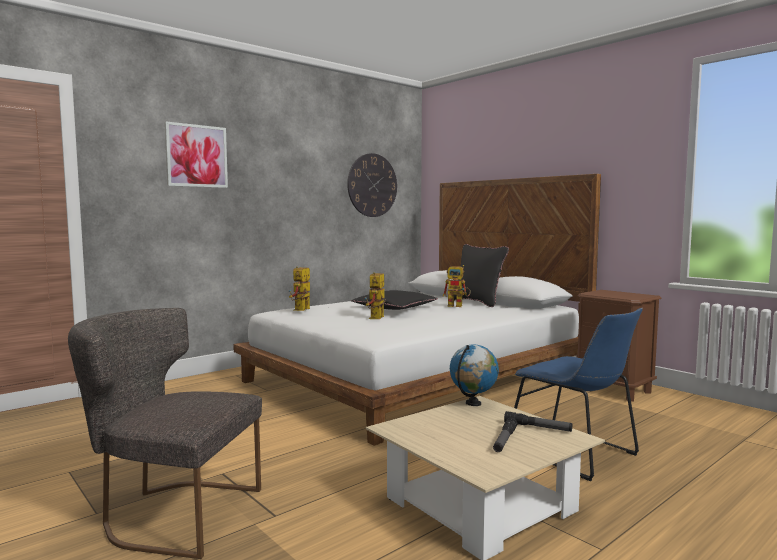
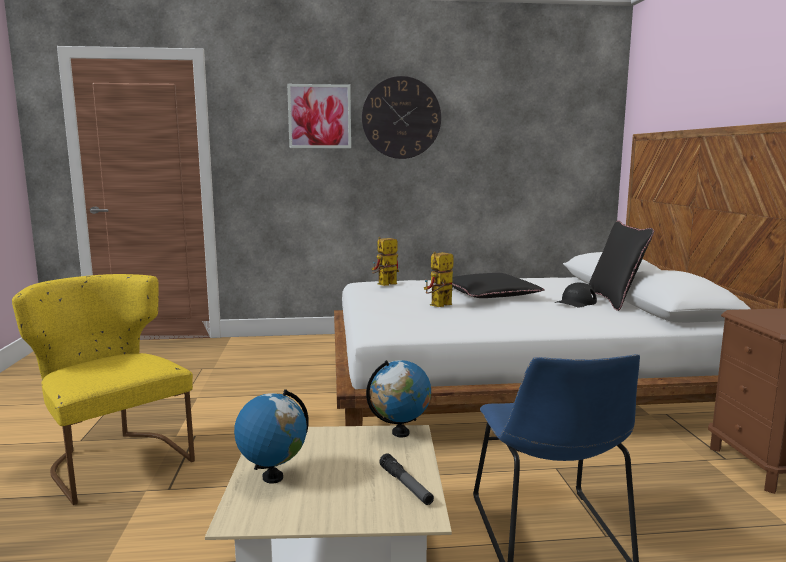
camera: 35 degrees right, 5 degrees up
grey chair [68,308,262,559] -> yellow chair [12,274,195,505]
wall clock [347,153,397,217] -> wall clock moved to [362,76,441,159]
toy robot [443,265,471,307] -> black cap [554,283,597,308]
flashlight [493,418,517,452] -> none
none -> globe [234,389,309,484]

